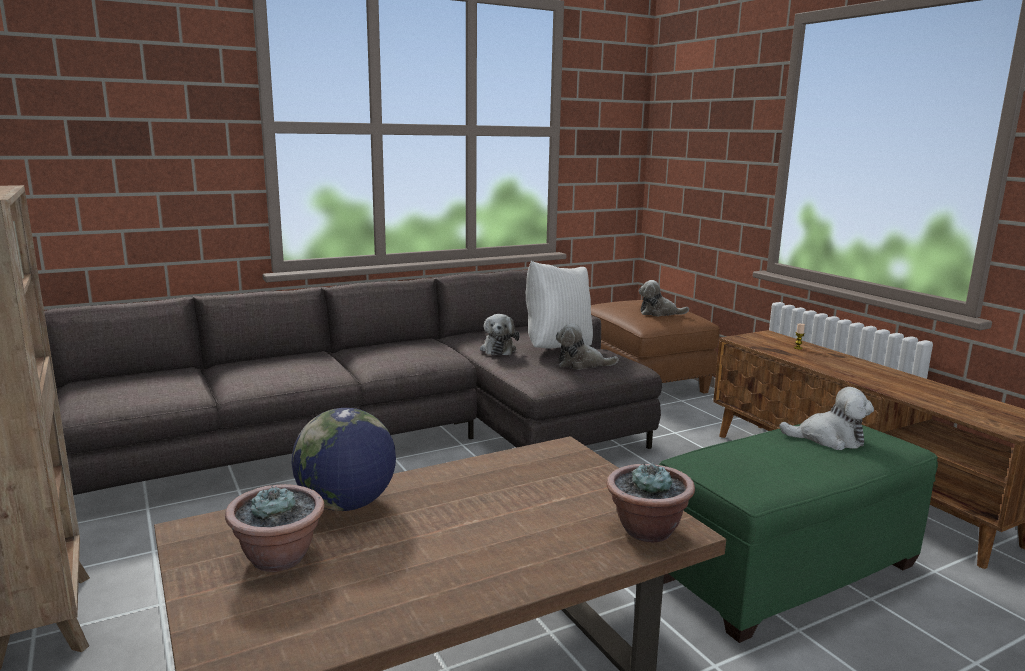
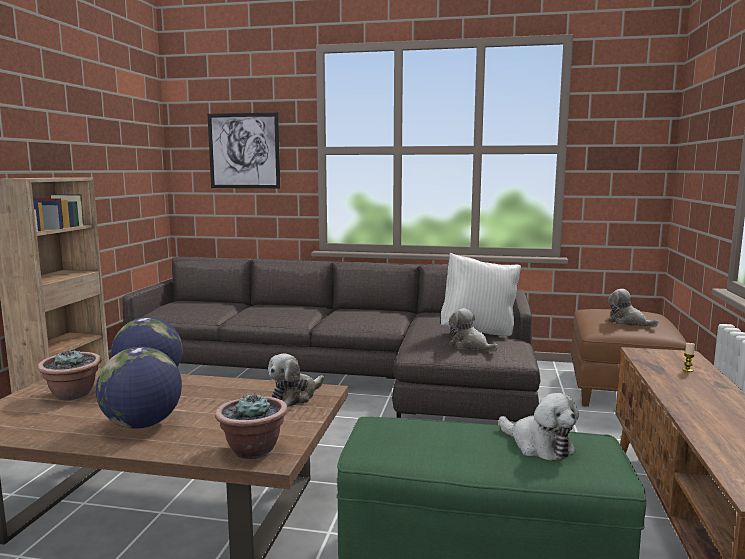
camera: 40 degrees right, 5 degrees down
plush toy [480,314,520,355] -> plush toy moved to [268,354,324,407]
none -> globe [96,347,182,429]
none -> picture [207,112,280,188]

